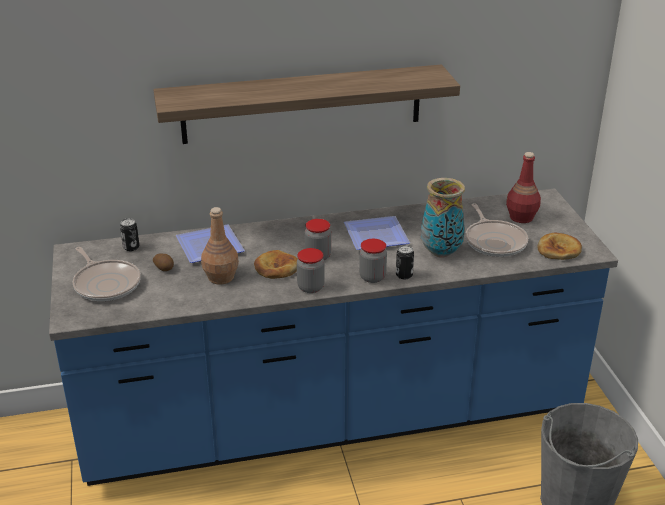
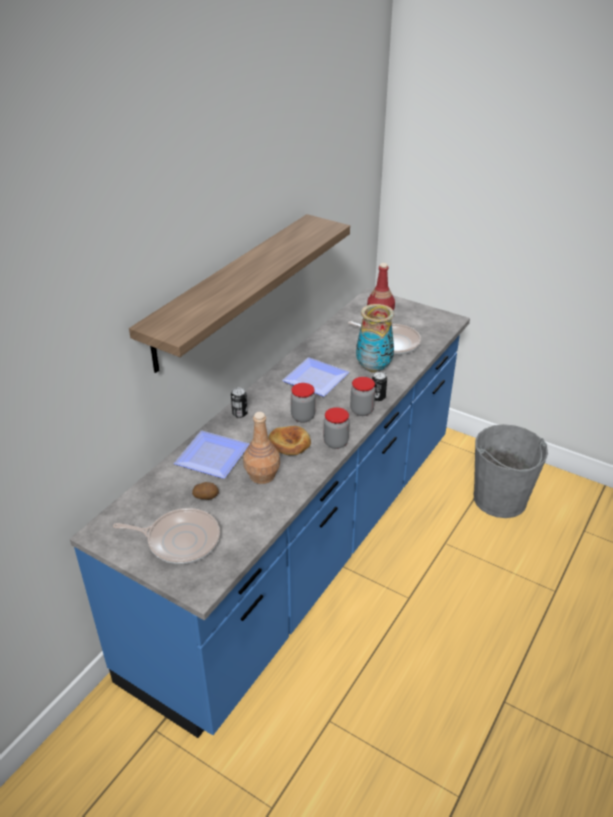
camera: 45 degrees left, 5 degrees up
can [120,218,139,251] -> can moved to [231,387,248,418]
bread [537,233,582,260] -> none

